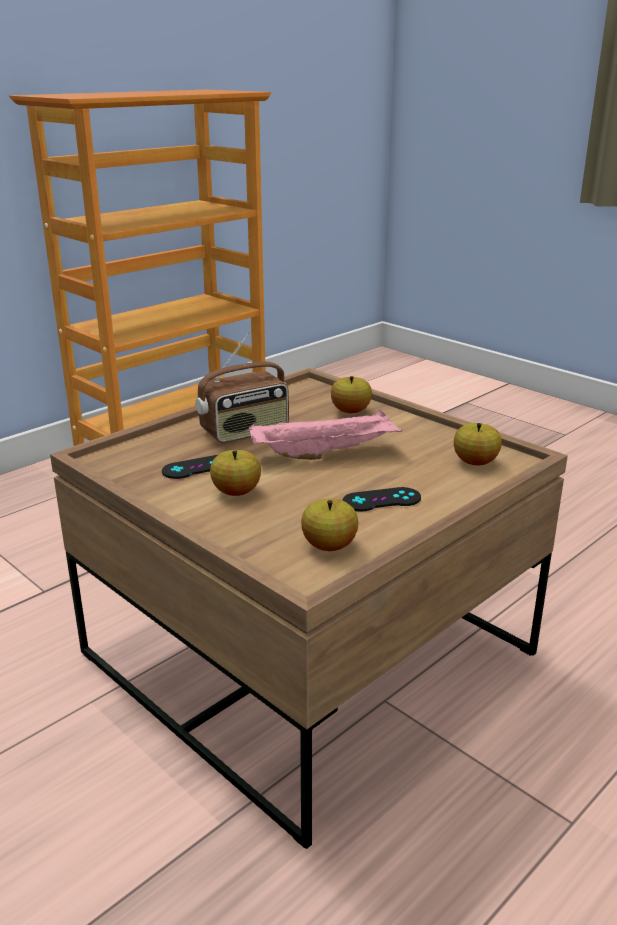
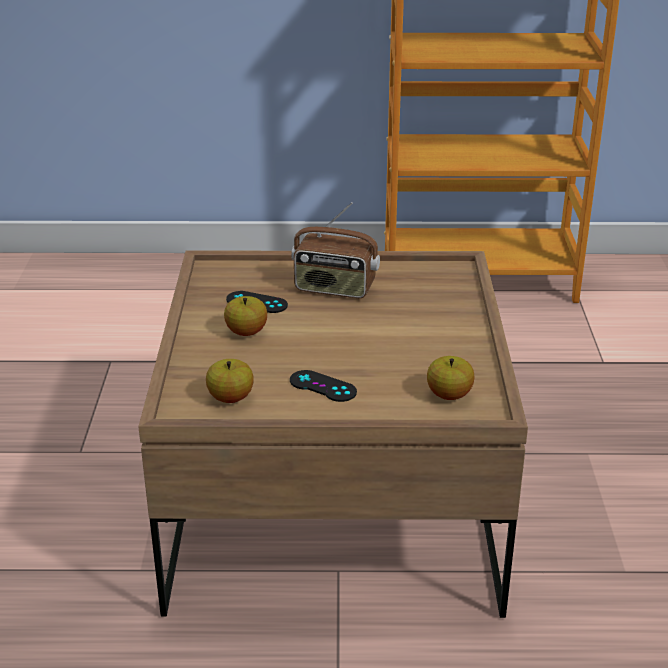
camera: 45 degrees right, 5 degrees up
pink tray [249,409,403,460] -> none
apple [331,376,372,413] -> none

